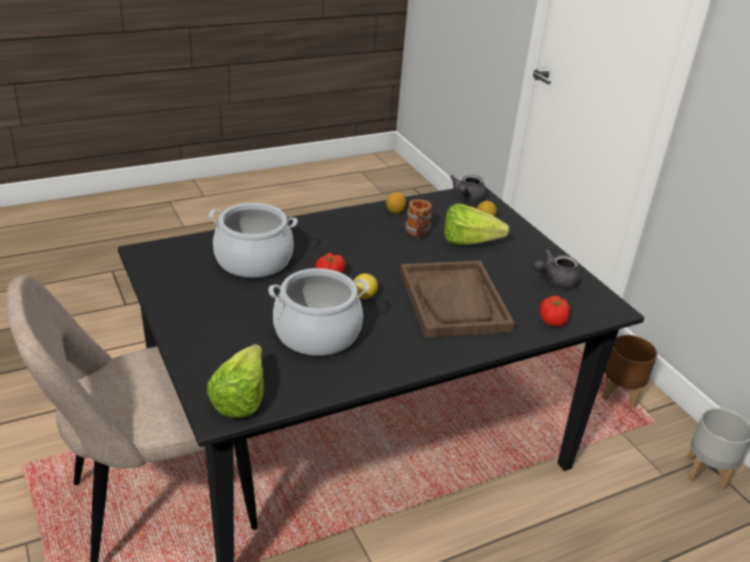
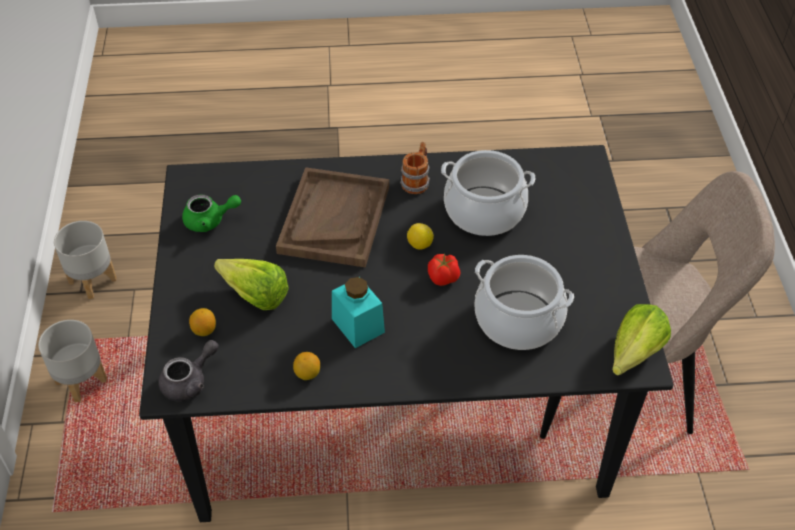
camera: 155 degrees left, 15 degrees up
lettuce [206,344,264,418] -> lettuce moved to [612,304,671,376]
mug [405,199,432,239] -> mug moved to [400,142,430,194]
grey teapot [534,250,581,288] -> green teapot [182,195,241,232]
tomato [540,296,570,327] -> none
brown planter [602,335,657,408] -> grey planter [38,320,107,402]
none -> turquoise jar [332,277,385,348]

